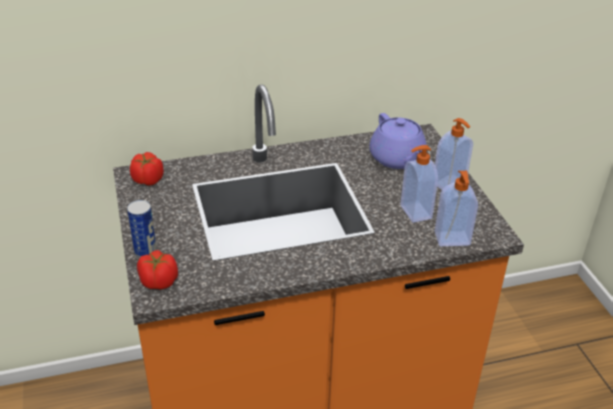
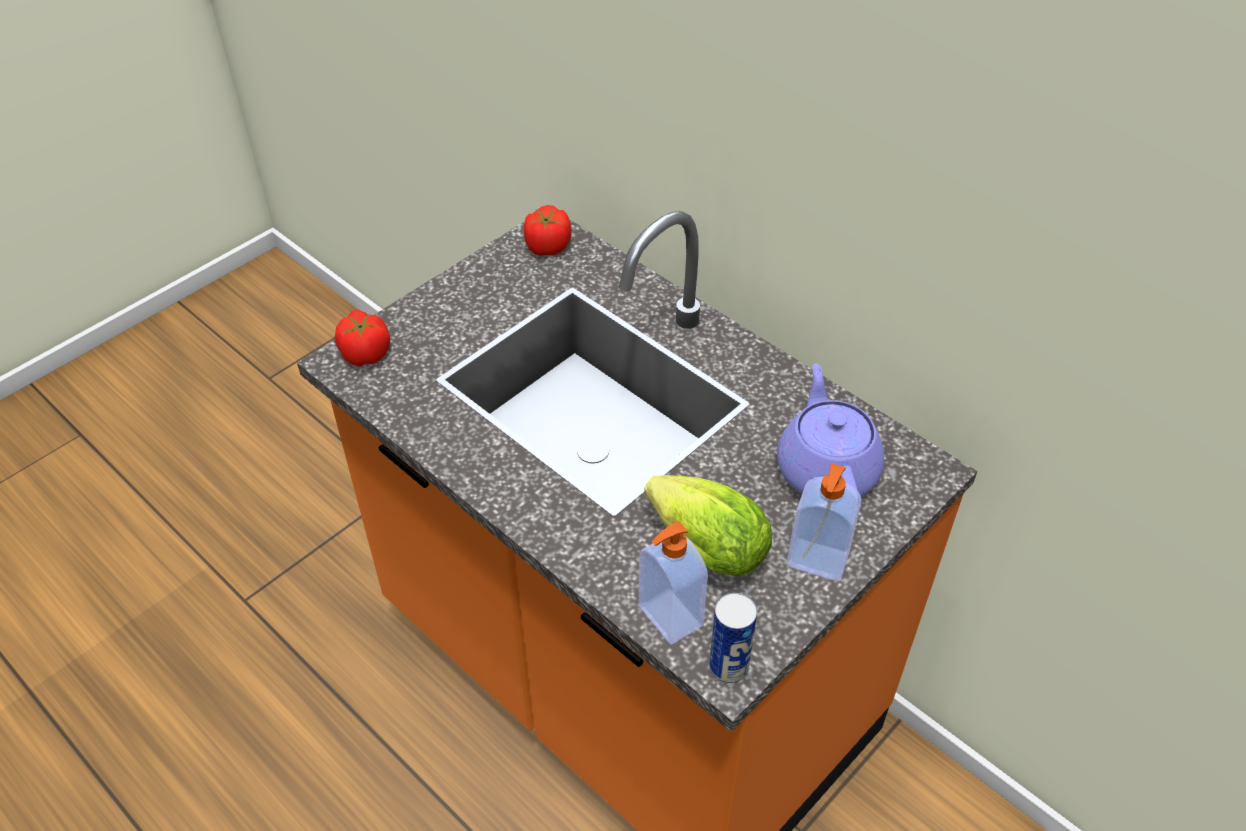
camera: 60 degrees right, 10 degrees up
can [127,200,157,258] -> can moved to [709,593,757,683]
purple teapot [369,113,427,169] -> purple teapot turned 135 degrees clockwise [777,363,884,496]
soap dispenser [400,145,438,223] -> lettuce [644,475,772,577]

